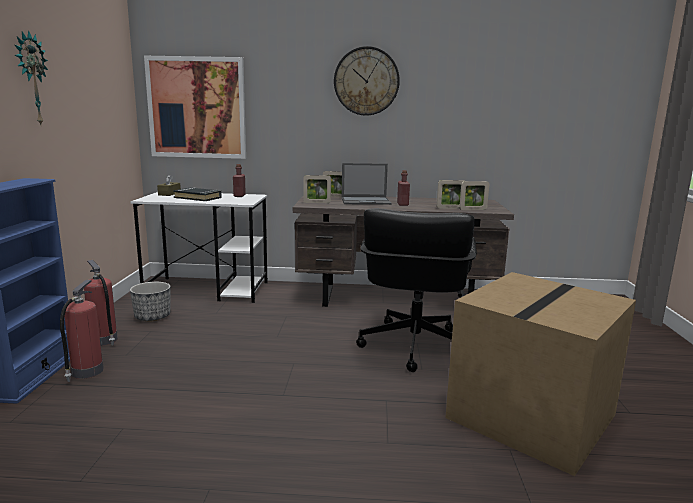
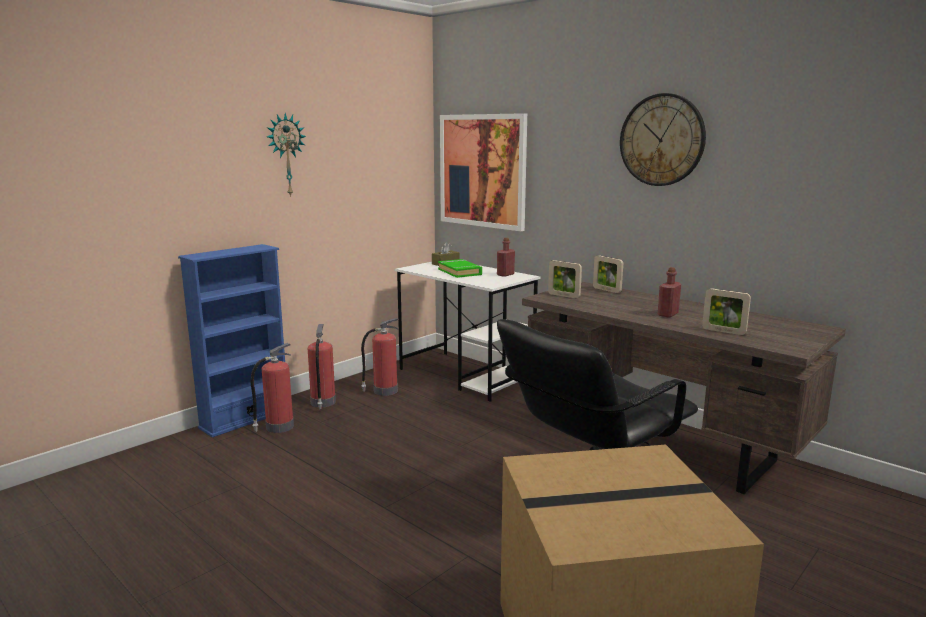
camera: 40 degrees right, 0 degrees up
planter [130,282,171,321] -> fire extinguisher [361,318,398,396]
black book [173,188,222,201] -> green book [438,259,482,278]
laptop [341,163,392,205] -> none
picture frame [459,181,489,210] -> none

